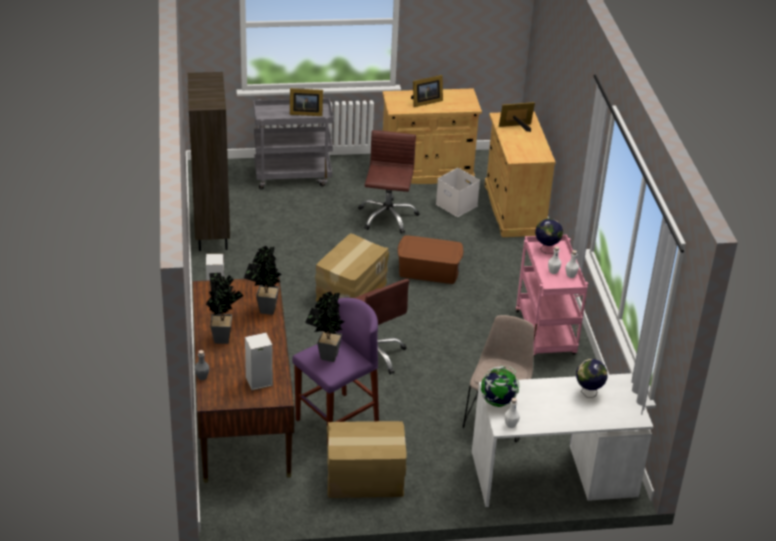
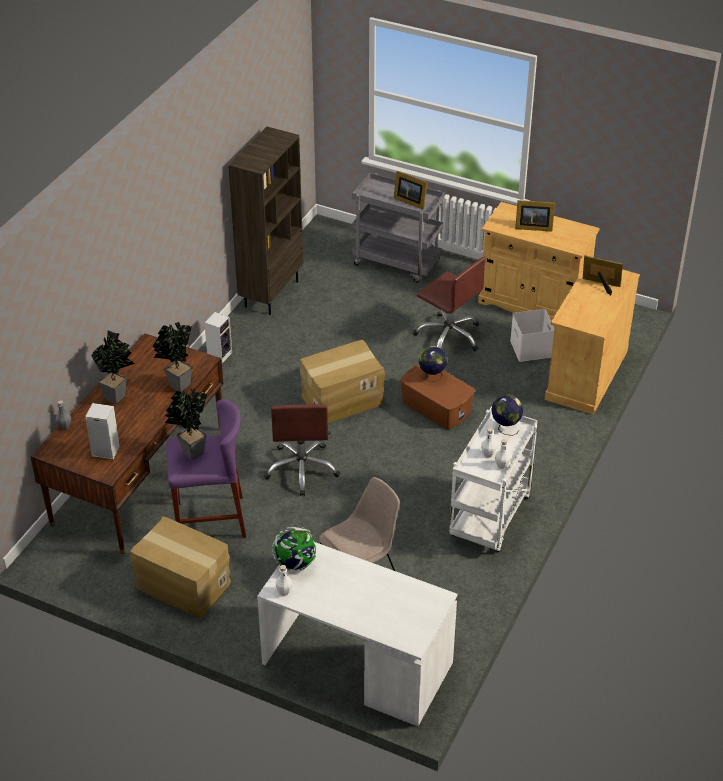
camera: 35 degrees right, 5 degrees up
brown office chair [358,130,420,234] -> brown office chair turned 90 degrees clockwise [413,257,486,351]
pink cart [515,235,588,356] -> white cart [449,406,537,552]
globe [576,359,608,398] -> globe moved to [419,346,447,382]

